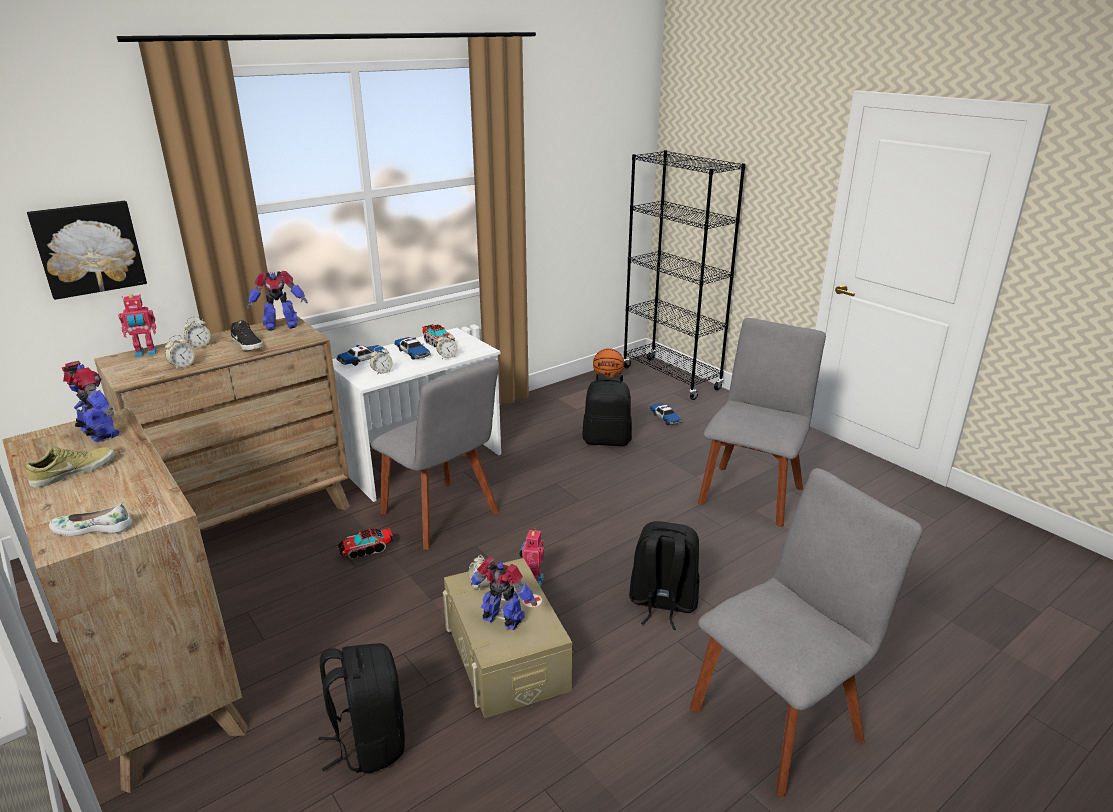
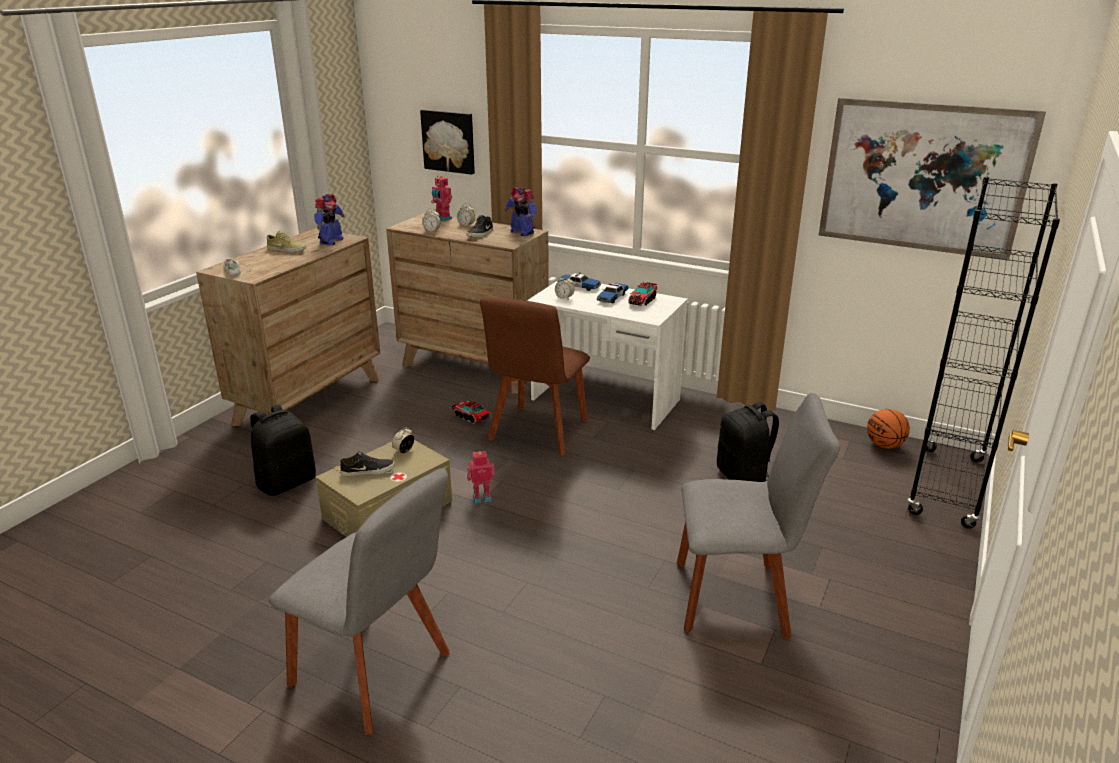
camera: 65 degrees right, 0 degrees up
grey chair [371,359,499,550] -> brown chair [480,297,590,456]
alarm clock [436,332,458,359] -> none
toy robot [471,557,537,630] -> black shoe [340,451,395,476]
black backpack [629,521,699,630] -> none
toy car [649,403,683,425] -> none
none -> picture [819,98,1046,261]

